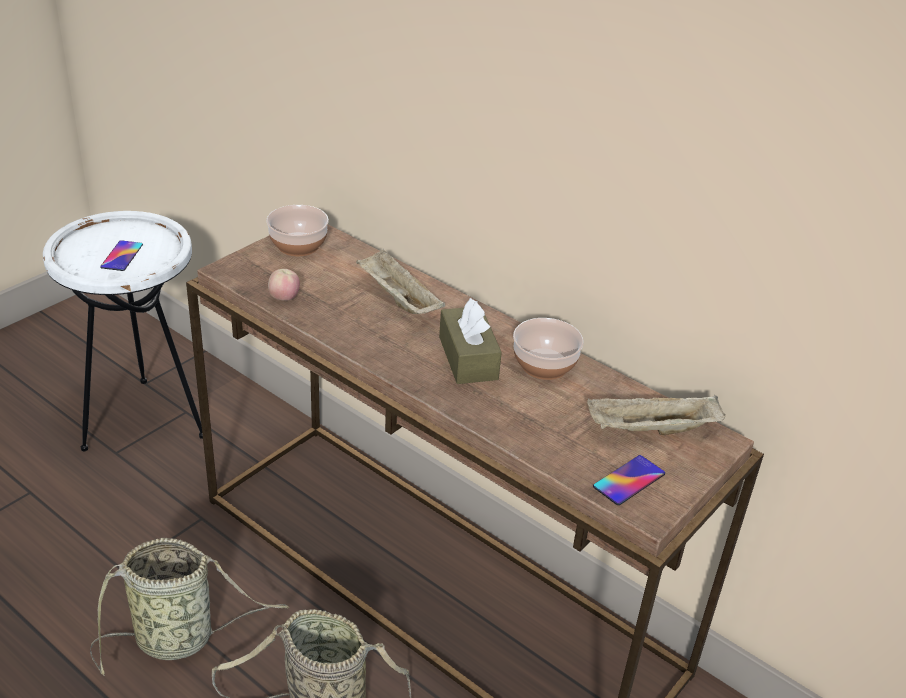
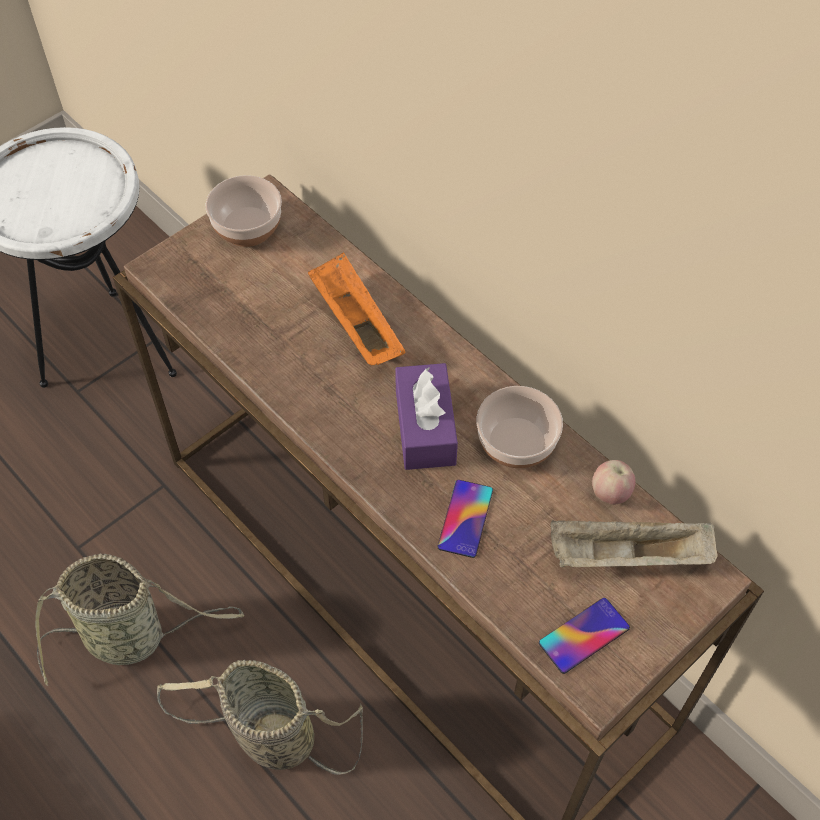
camera: 10 degrees right, 20 degrees up
phone [100,240,143,271] -> phone moved to [437,480,493,558]
apple [268,269,300,301] -> apple moved to [592,460,635,505]
beige tray [356,248,446,314] -> orange tray [308,252,406,366]
brown tissue box [439,298,502,384] -> purple tissue box [395,363,458,470]

